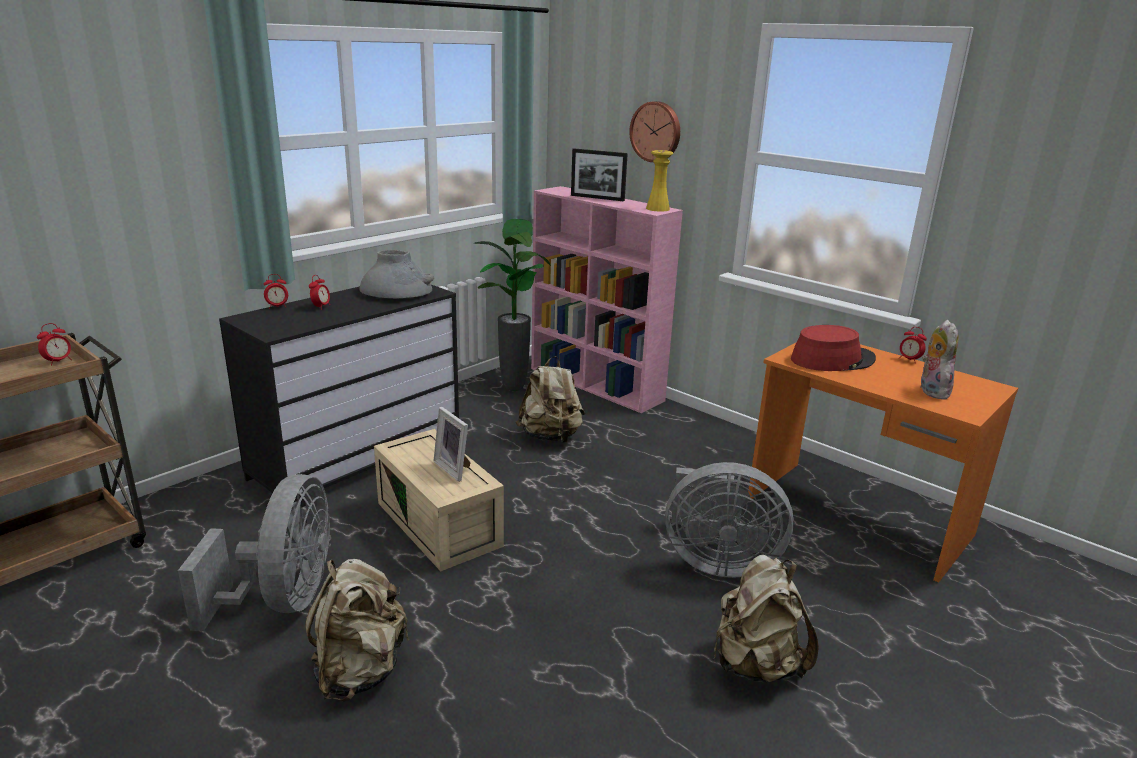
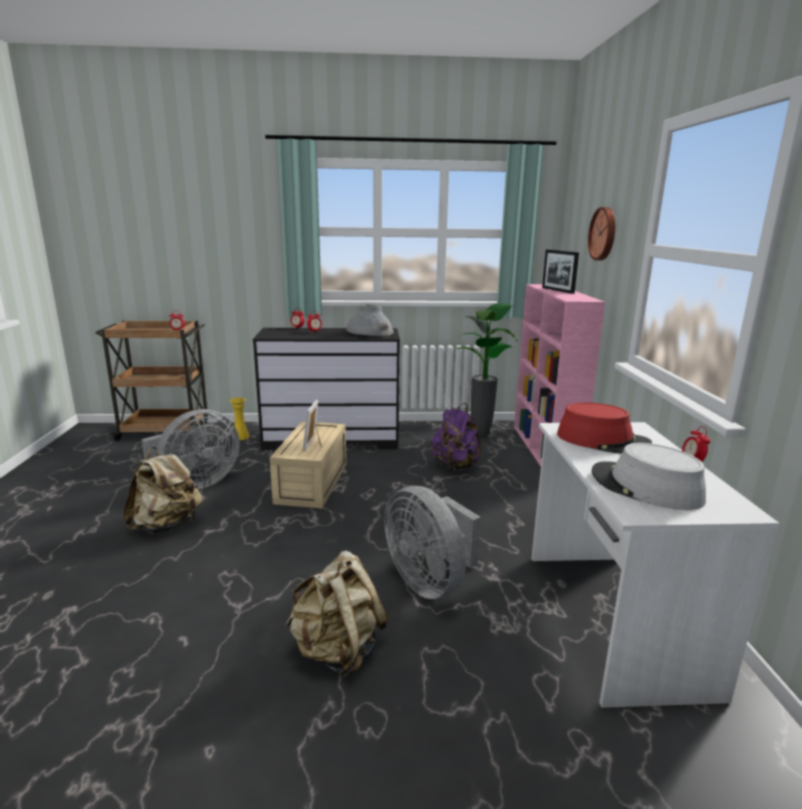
camera: 45 degrees right, 5 degrees down
beige backpack [516,356,585,443] -> purple backpack [431,403,481,471]
yellow vase [646,150,673,212] -> yellow vase moved to [230,397,250,440]
orange desk [748,343,1018,583] -> white desk [531,422,779,708]
plush toy [921,320,959,399] -> grey hat [592,443,706,510]

